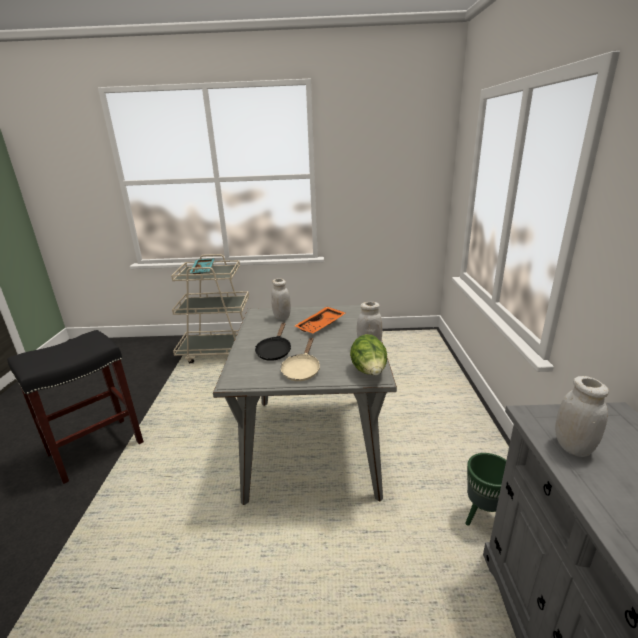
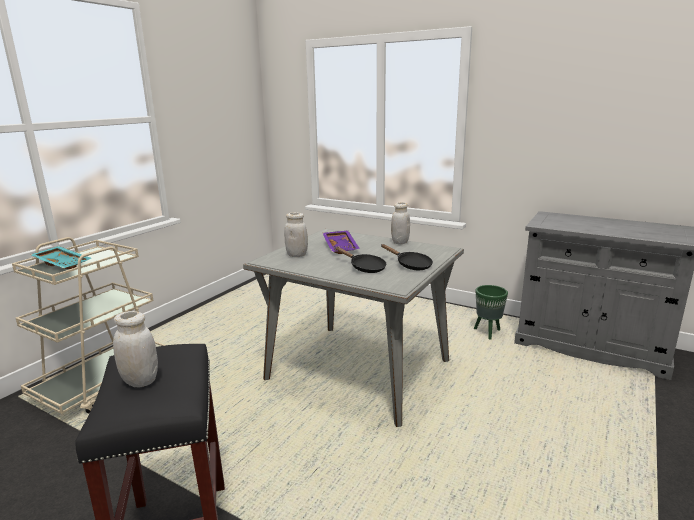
camera: 60 degrees left, 5 degrees down
beige frying pan [281,338,320,381] -> black frying pan [381,244,433,270]
orange tray [295,307,345,333] -> purple tray [323,230,360,254]
lettuce [350,334,387,375] -> none
white jar [555,376,609,457] -> white jar moved to [113,311,158,387]

